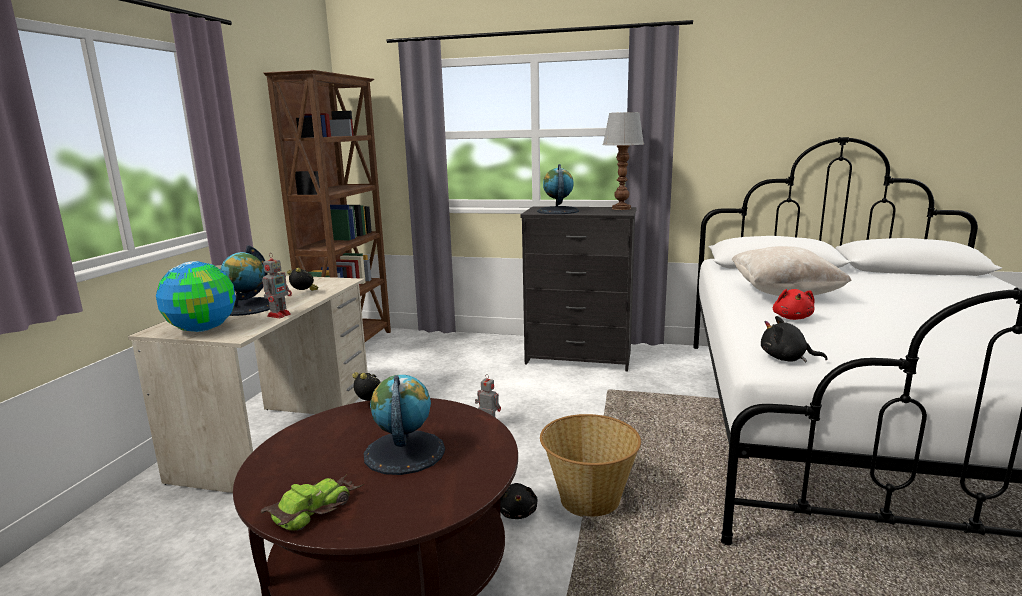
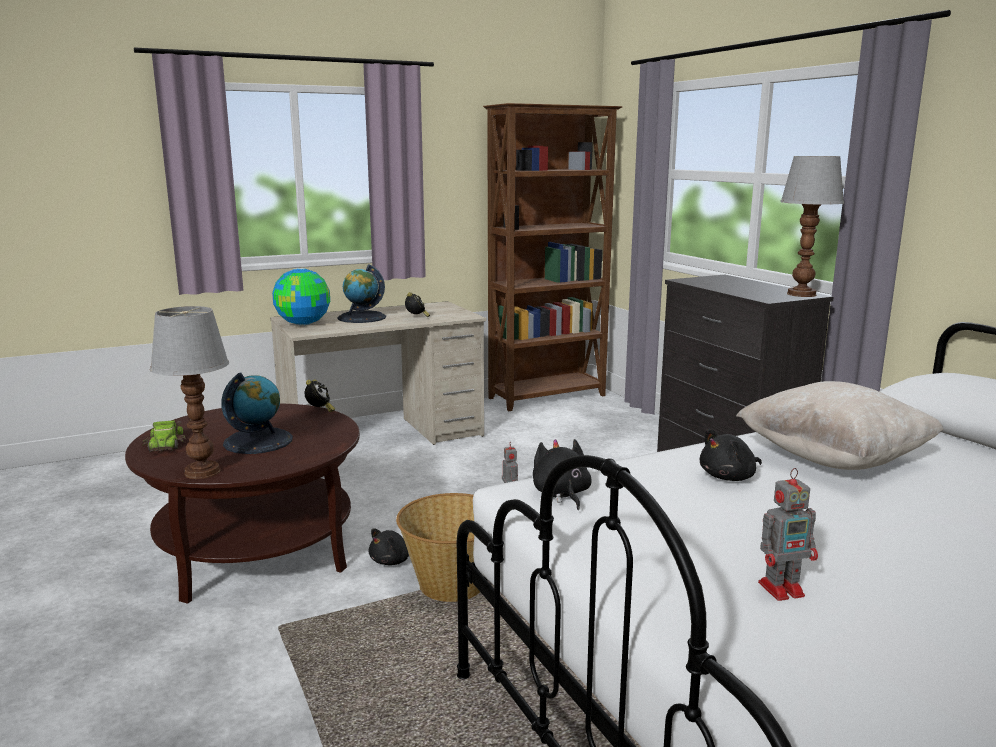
camera: 50 degrees right, 0 degrees up
toy car [261,475,364,531] -> toy car turned 75 degrees clockwise [142,421,186,454]
toy robot [262,253,292,318] -> toy robot moved to [758,468,818,601]
globe [537,164,579,214] -> none
red plush toy [773,289,815,320] -> black plush toy [700,429,762,481]
none -> table lamp [150,306,229,479]

